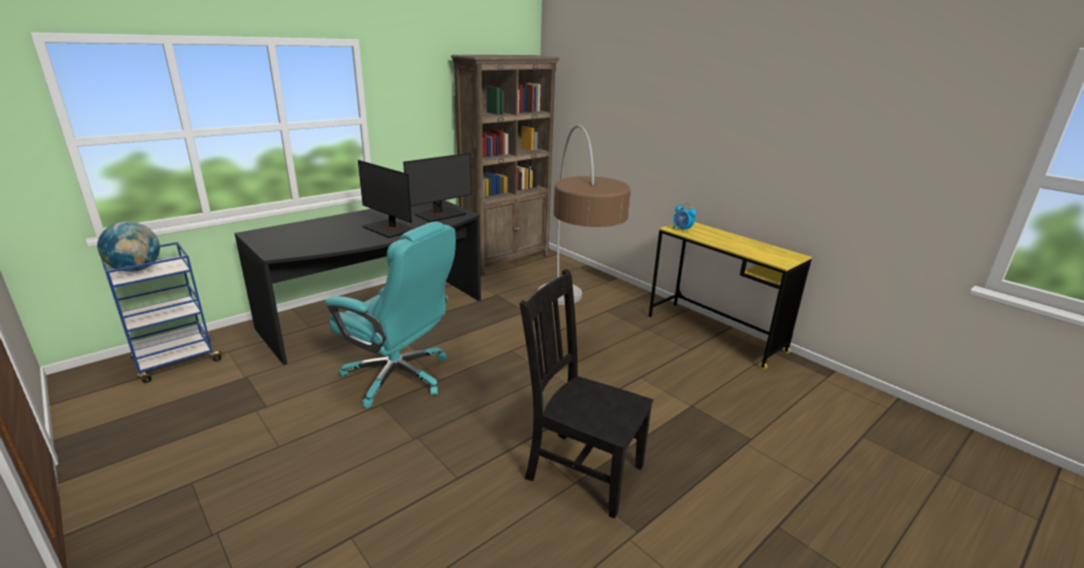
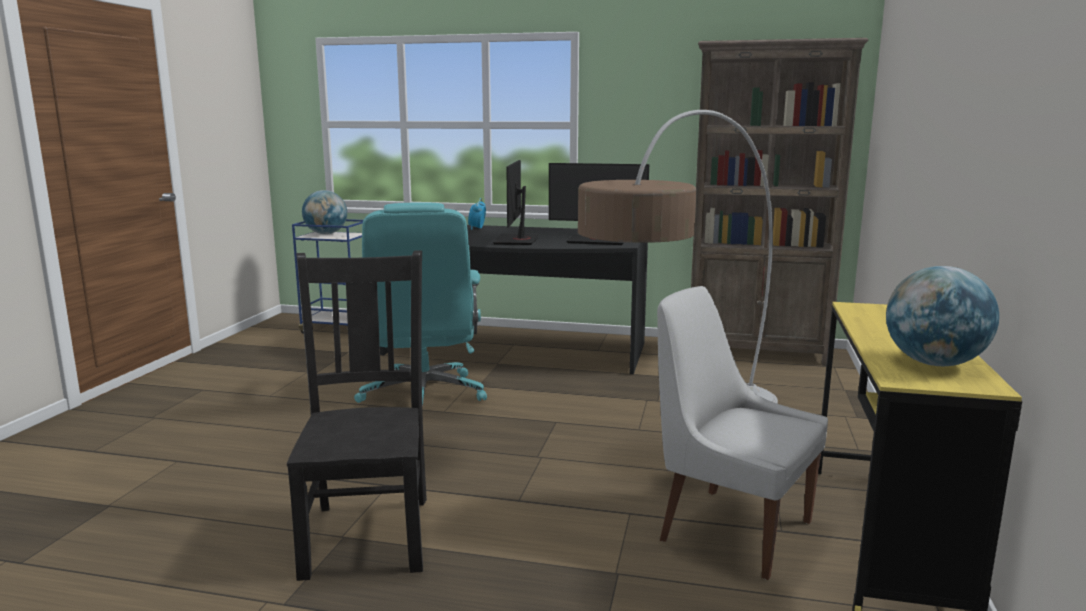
camera: 55 degrees right, 10 degrees down
alarm clock [673,203,696,232] -> alarm clock moved to [468,198,486,230]
none -> white chair [657,286,828,580]
none -> globe [886,266,999,366]

